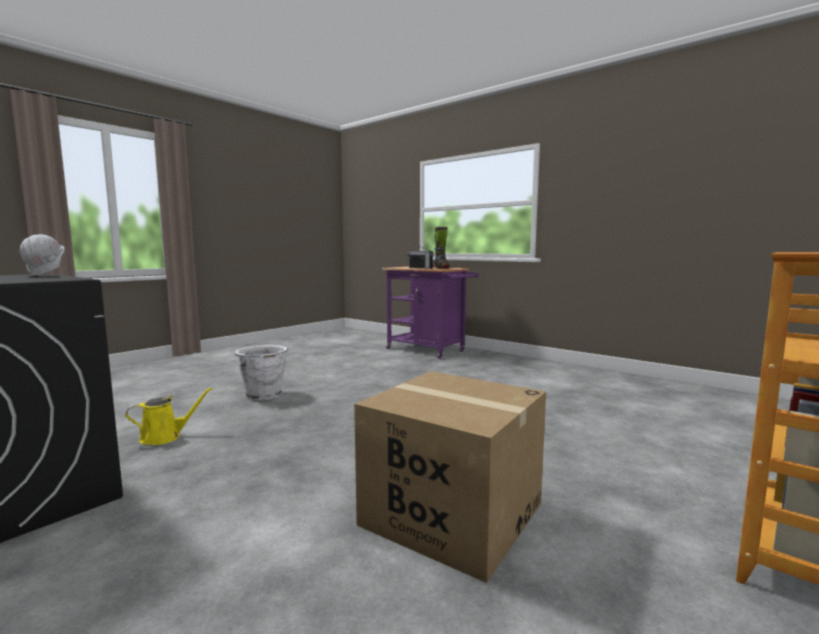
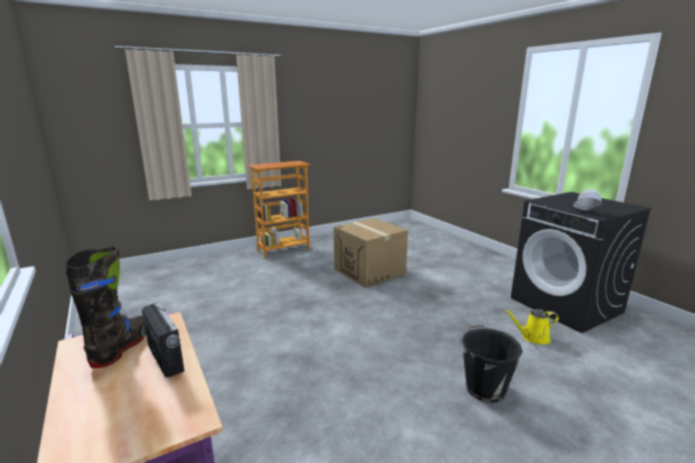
camera: 160 degrees left, 10 degrees up
white bucket [235,345,290,401] -> black bucket [460,325,523,403]

